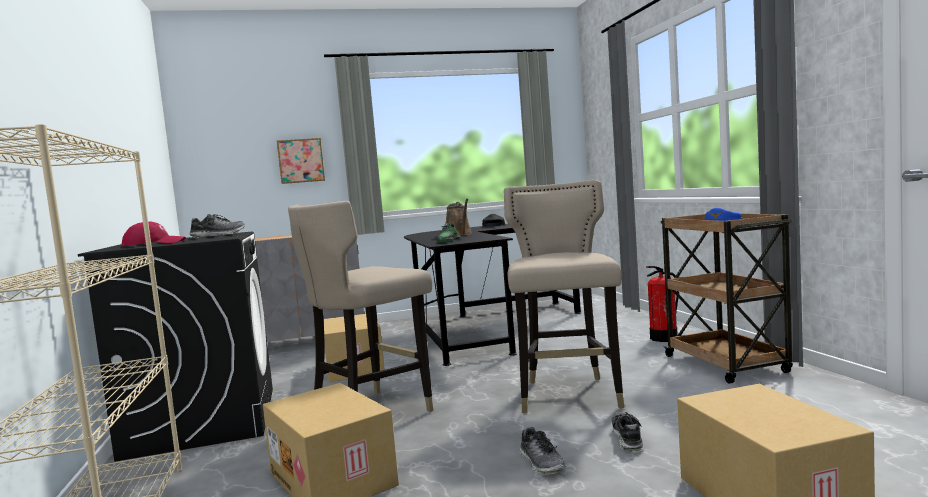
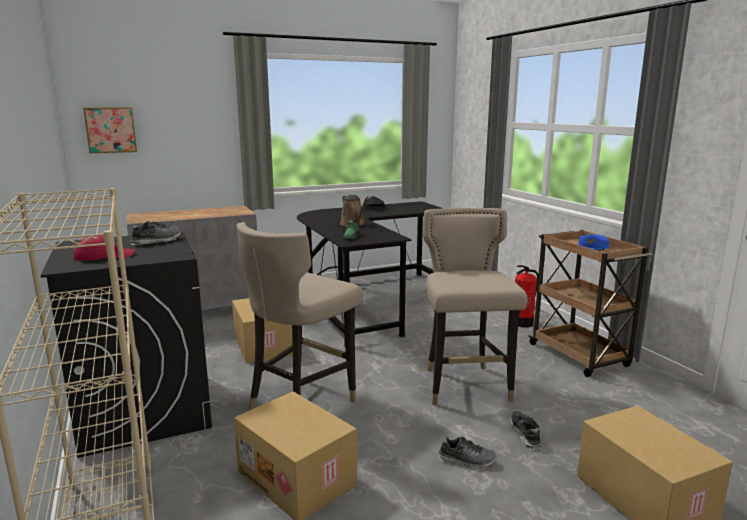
camera: 10 degrees left, 10 degrees up
picture [277,138,325,184] -> picture moved to [83,107,137,153]
shoe [519,427,566,475] -> shoe turned 45 degrees counterclockwise [438,437,496,469]

